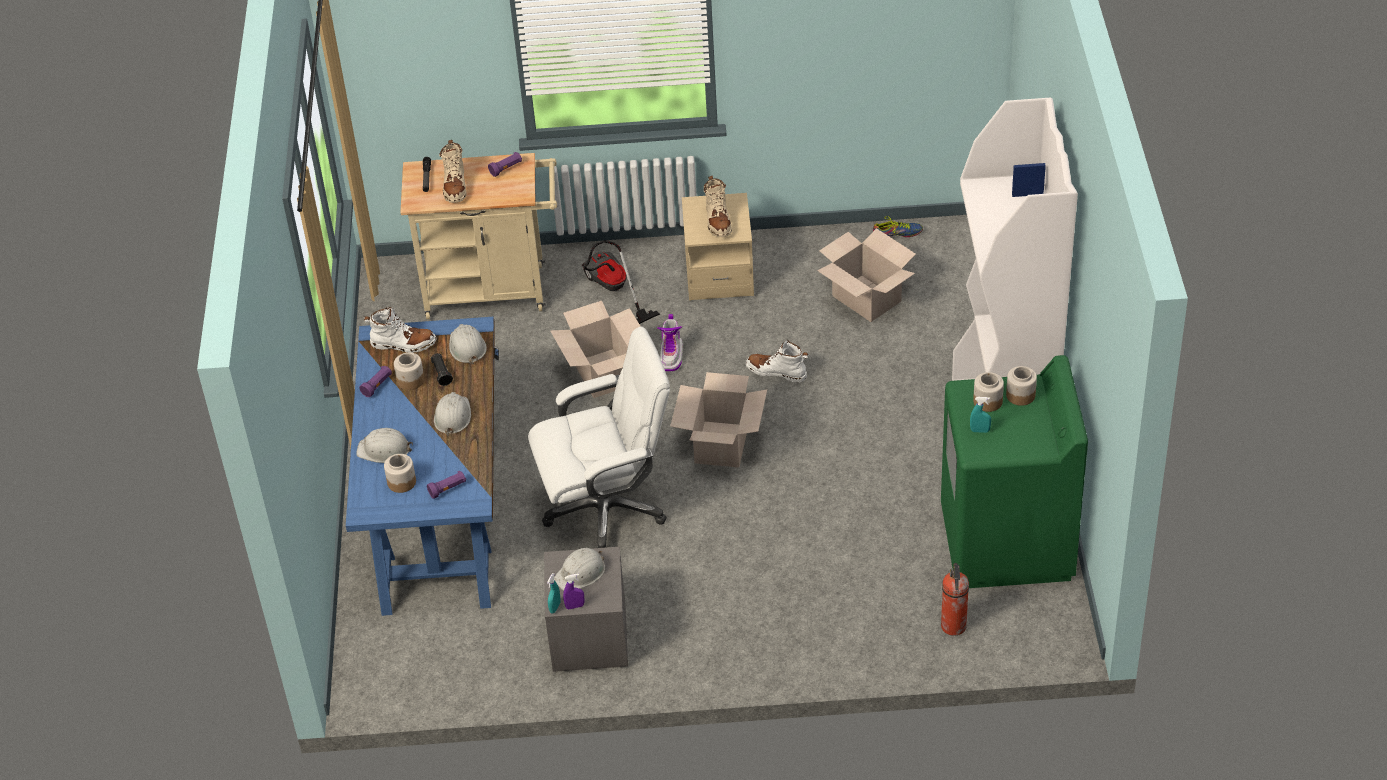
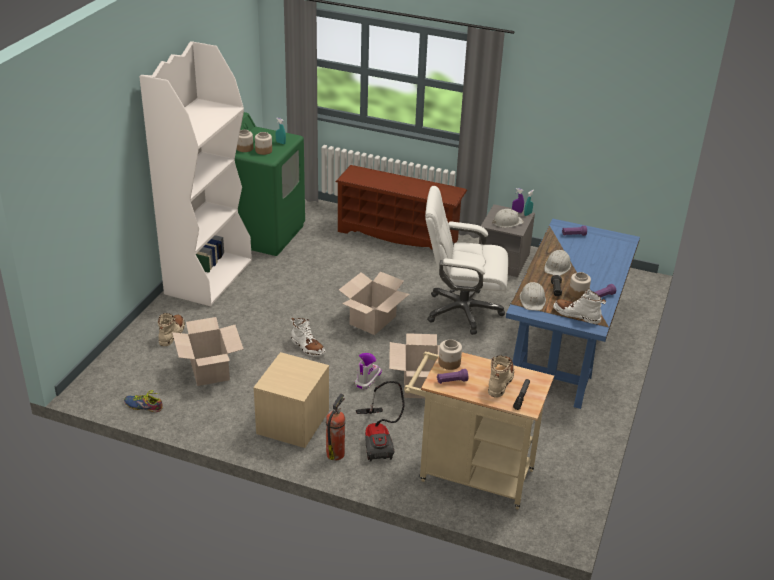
camera: 160 degrees left, 10 degrees down
white hard hat [356,428,413,463] -> none
jar [384,454,416,493] -> jar moved to [438,339,462,370]
beige boot [704,176,732,237] -> beige boot moved to [158,313,185,346]
fire extinguisher [941,563,969,636] -> fire extinguisher moved to [326,394,345,461]
none -> brown shoe rack [336,165,467,250]

